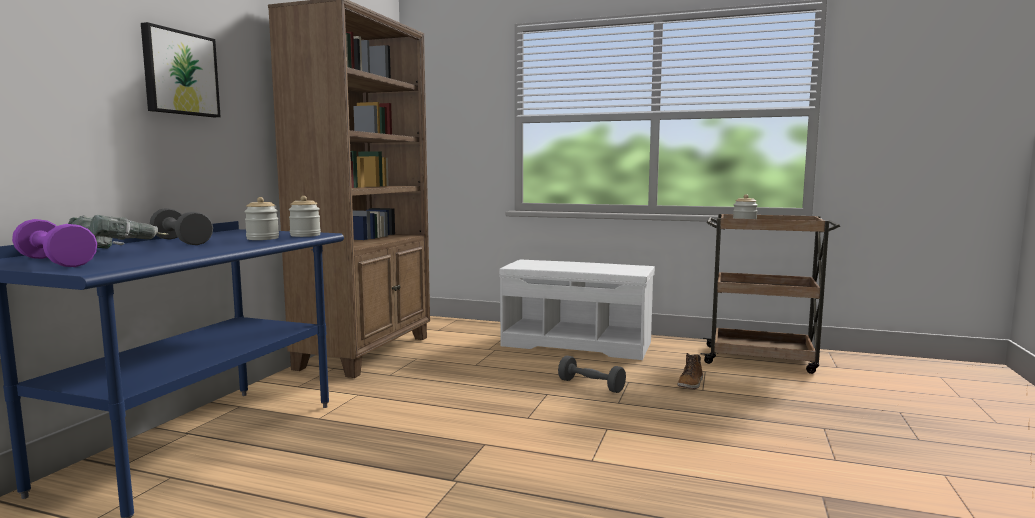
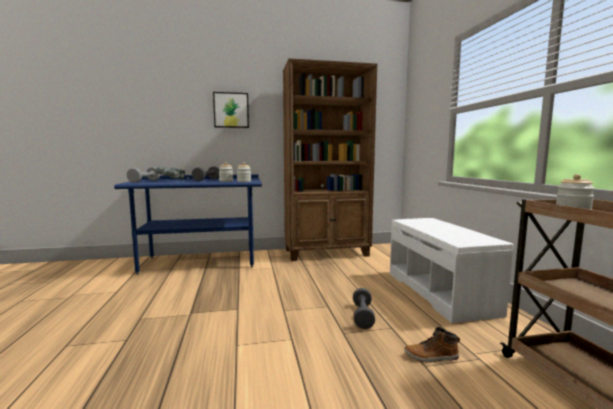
camera: 60 degrees right, 0 degrees up
purple dumbbell [12,219,97,267] -> grey dumbbell [127,167,160,183]

